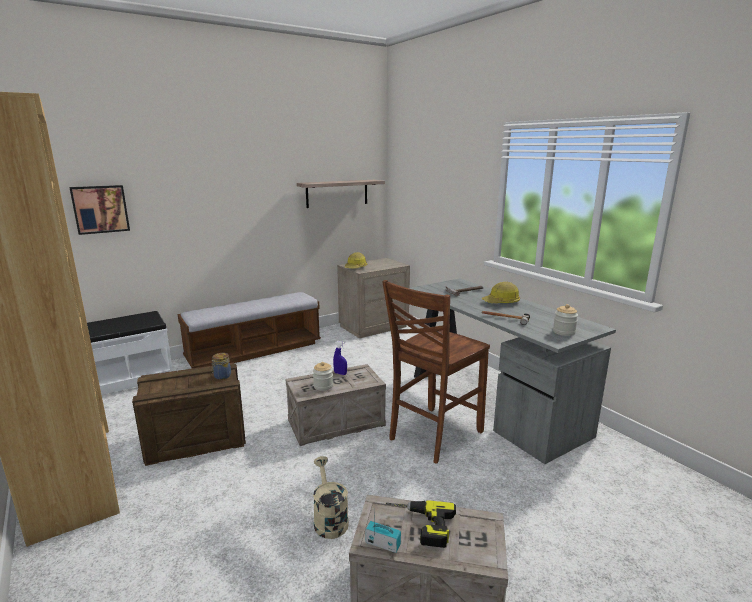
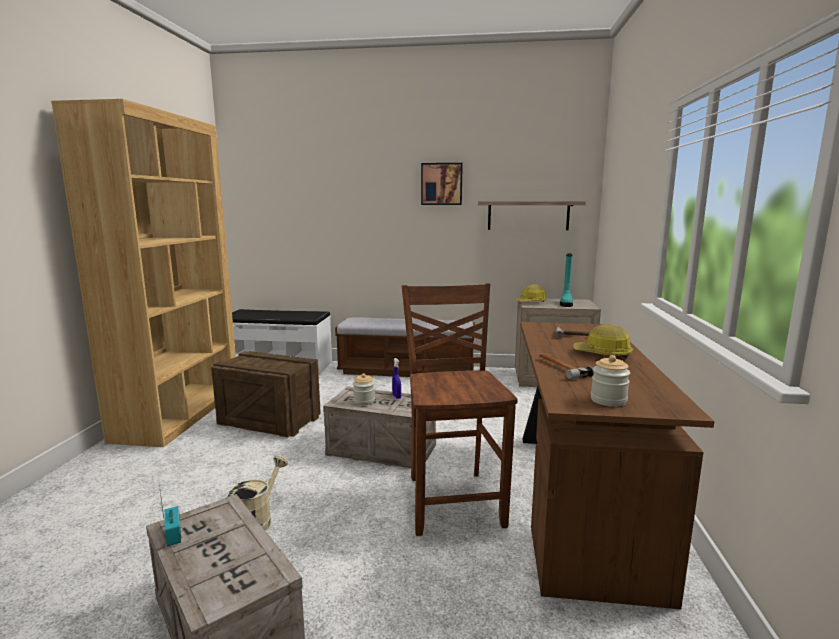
camera: 40 degrees right, 5 degrees down
picture [69,185,130,235] -> picture moved to [421,163,463,205]
jar [211,353,231,380] -> none
brown chair [382,280,490,464] -> brown chair turned 90 degrees clockwise [402,283,518,536]
power drill [386,500,456,548] -> none
grey desk [409,278,616,464] -> brown desk [520,322,714,609]
none -> turquoise boot [560,253,573,307]

